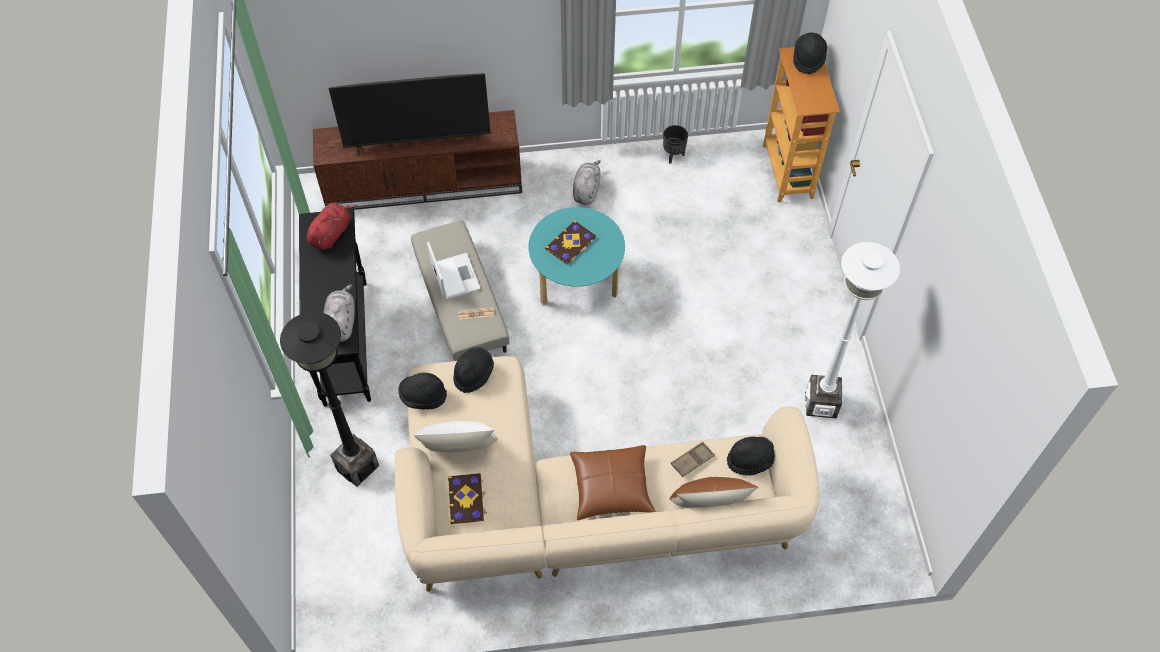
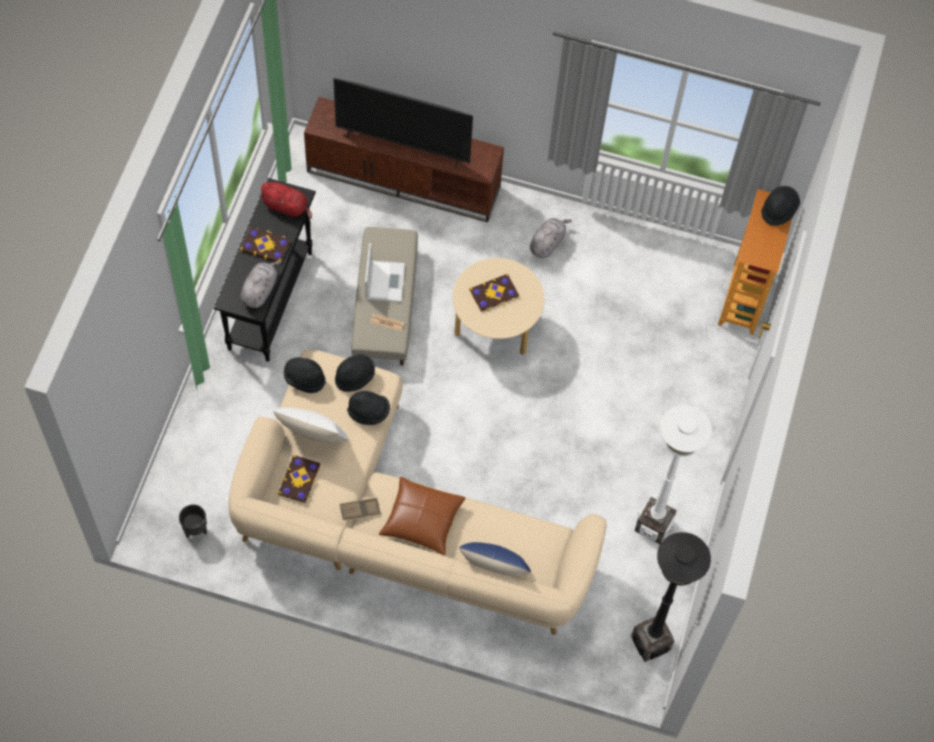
camera: 20 degrees right, 5 degrees up
black floor lamp [280,312,379,487] -> black floor lamp moved to [631,532,711,662]
red plush toy [307,203,357,250] -> red plush toy turned 60 degrees clockwise [259,182,312,219]
turquoise coffee table [528,207,625,305] -> beige coffee table [453,258,544,355]
black planter [663,125,688,164] -> black planter moved to [179,504,207,538]
brown pillow [670,477,759,508] -> blue pillow [459,542,531,577]
brown tray [671,442,715,477] -> brown tray moved to [340,498,381,520]
black hat [727,437,775,476] -> black hat moved to [347,391,390,425]
none -> book [240,227,290,262]

